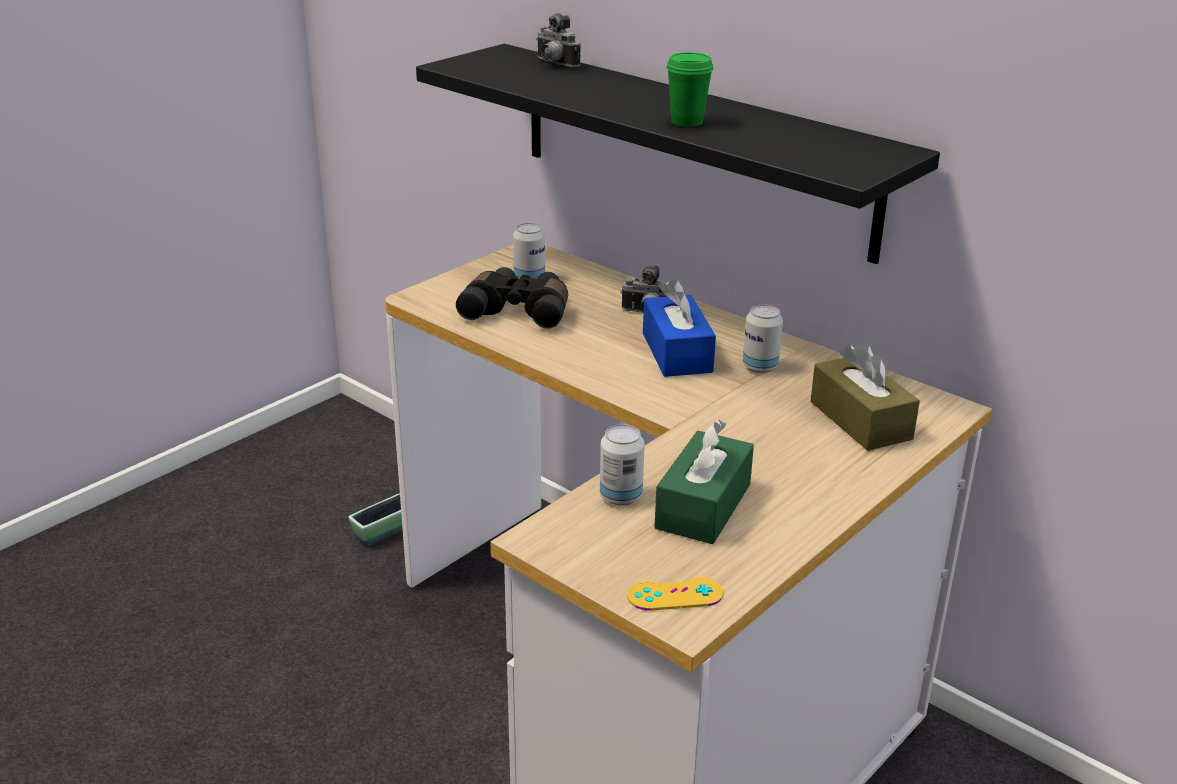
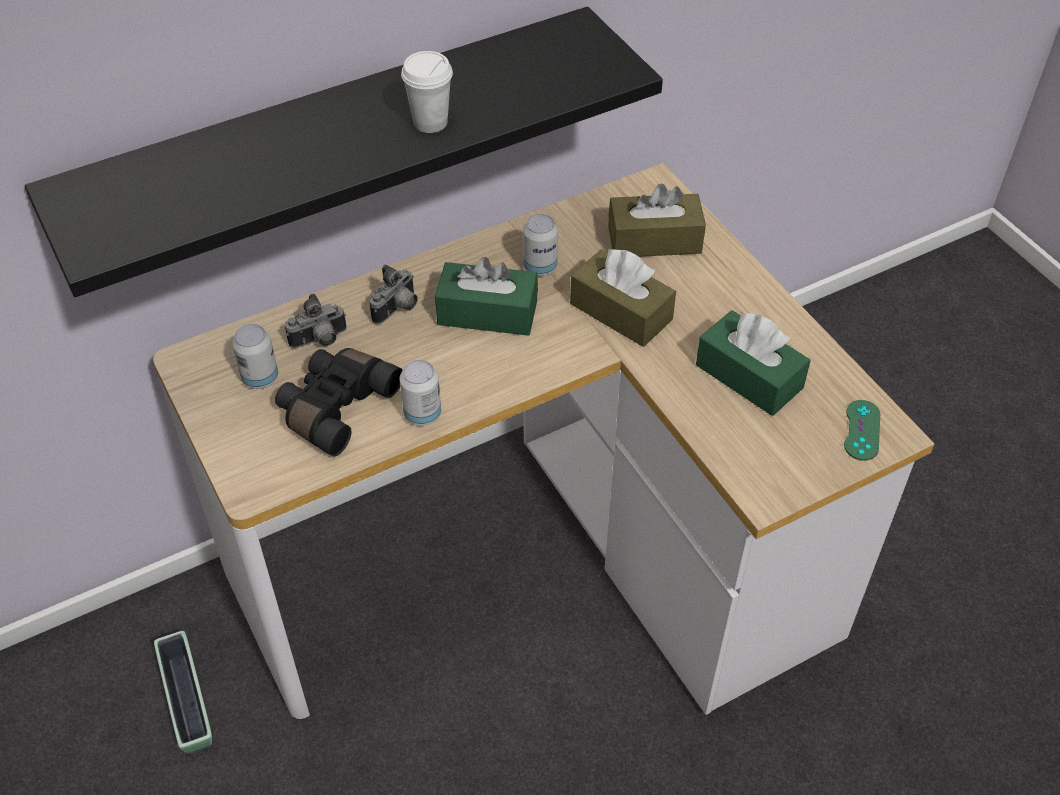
camera: 70 degrees left, 20 degrees up
camera [536,13,581,68] -> camera moved to [285,294,347,348]
can [600,424,645,506] -> can moved to [400,360,441,426]
yellow game controller [627,577,724,611] -> green game controller [844,400,880,461]
blue tissue box [643,279,716,377] -> green tissue box [435,257,538,336]
green cup [666,52,714,127] -> white cup [401,51,453,133]
none -> brown tissue box [570,249,676,347]

